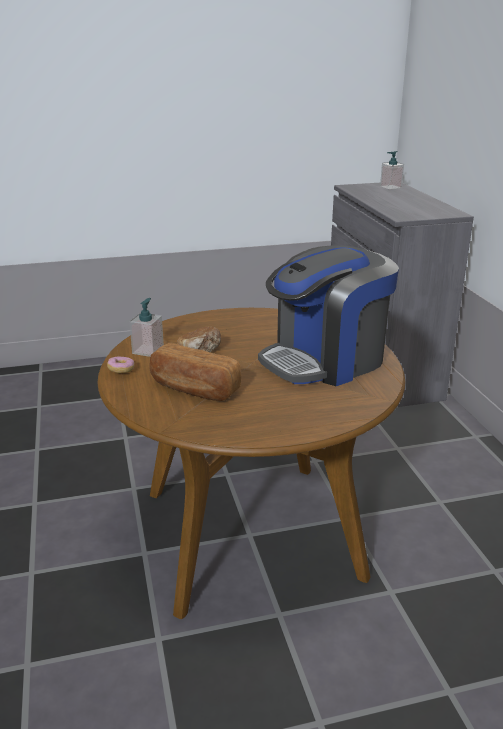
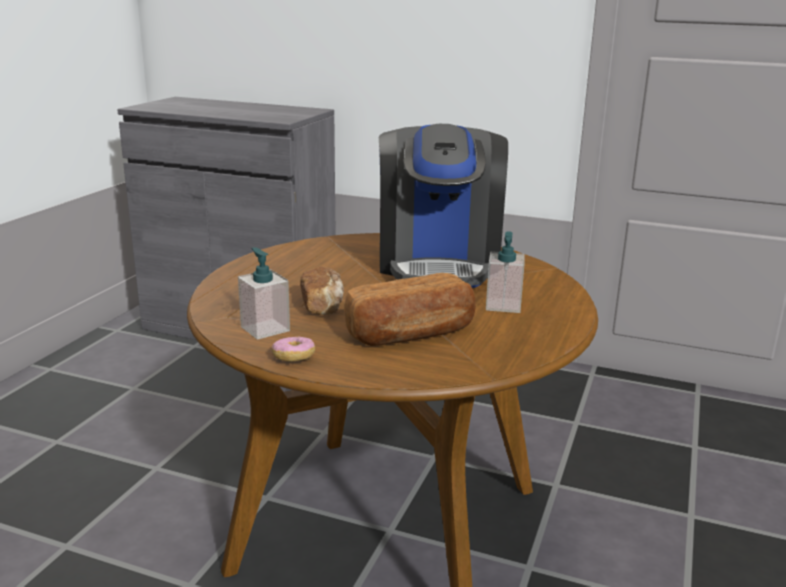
camera: 55 degrees left, 5 degrees down
soap dispenser [380,151,404,189] -> soap dispenser moved to [486,231,525,313]

